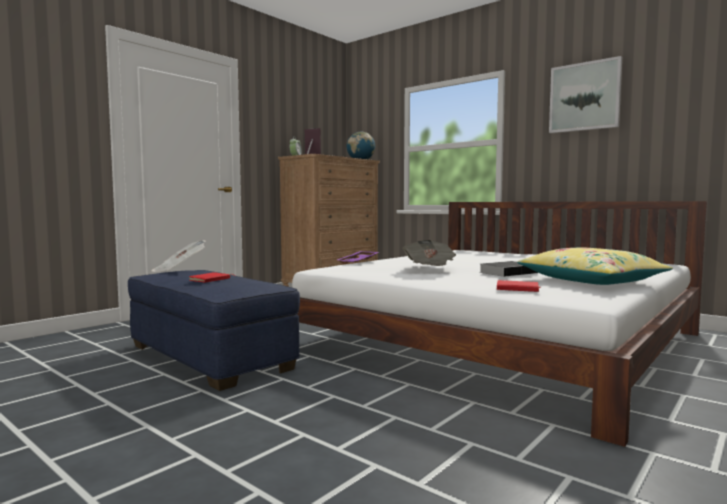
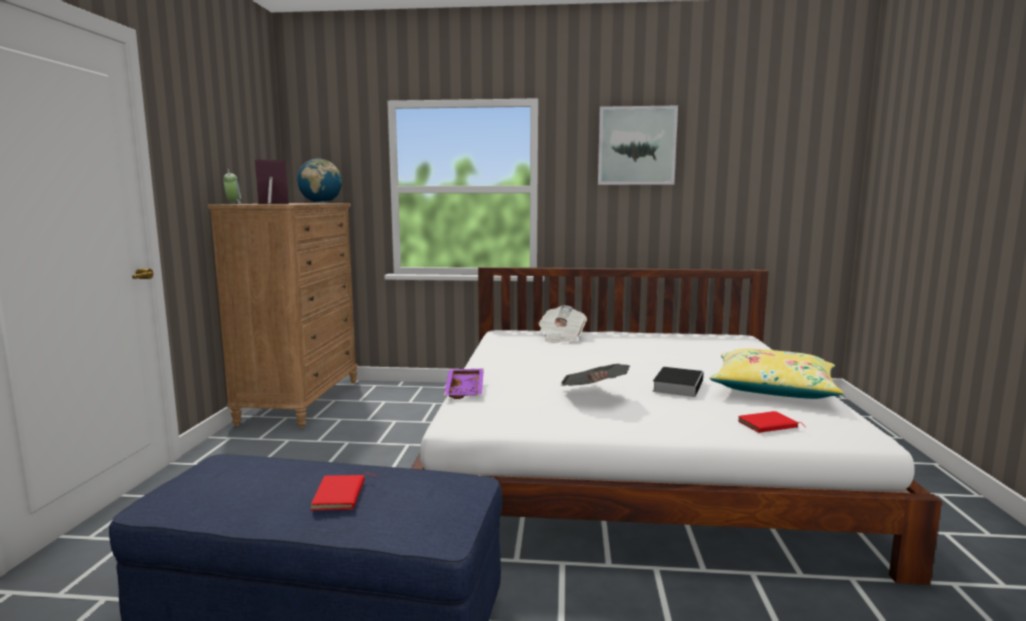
camera: 35 degrees left, 5 degrees up
newspaper [151,240,206,272] -> newspaper moved to [539,306,587,343]

